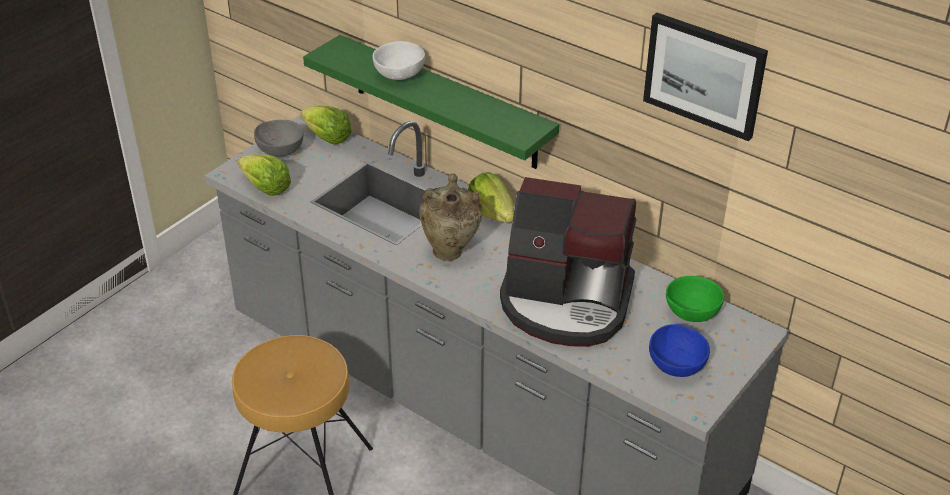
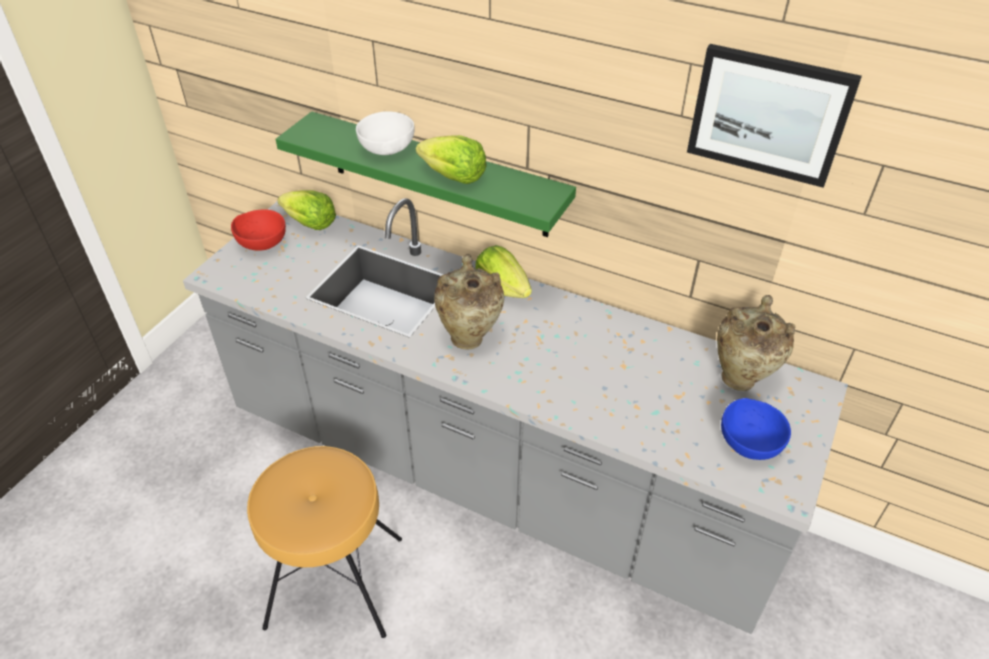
camera: 10 degrees left, 5 degrees up
lettuce [237,154,291,196] -> lettuce moved to [416,135,487,184]
grey bowl [254,120,304,157] -> red bowl [231,209,286,251]
coffee machine [500,177,636,347] -> none
green bowl [666,276,724,322] -> beige vase [717,295,795,391]

